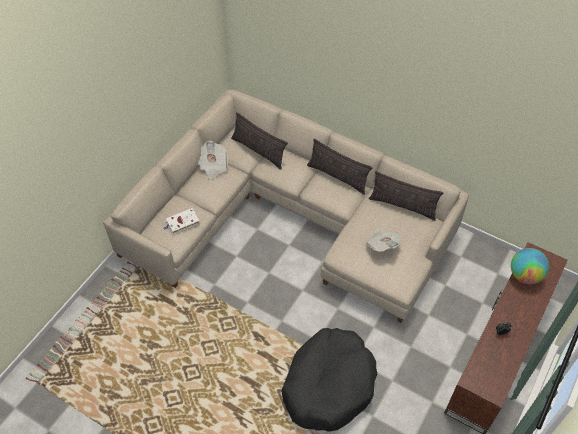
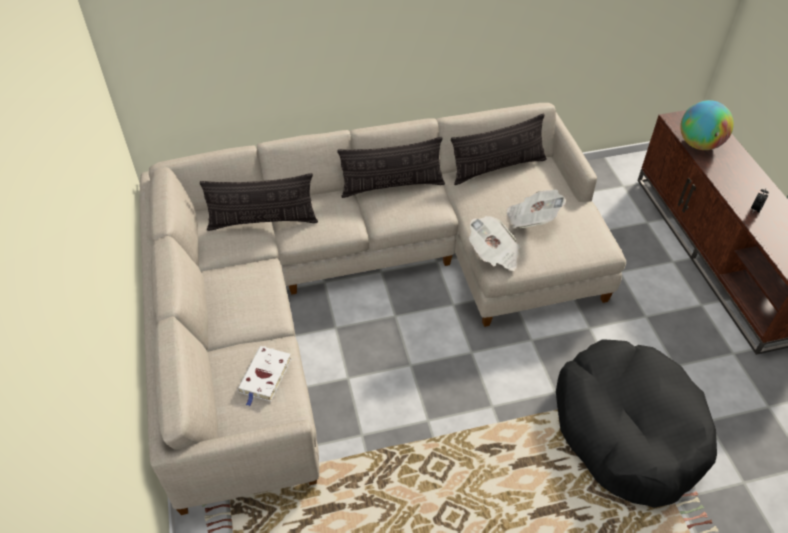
camera: 45 degrees left, 5 degrees down
newspaper [198,141,228,179] -> newspaper moved to [469,216,520,271]

